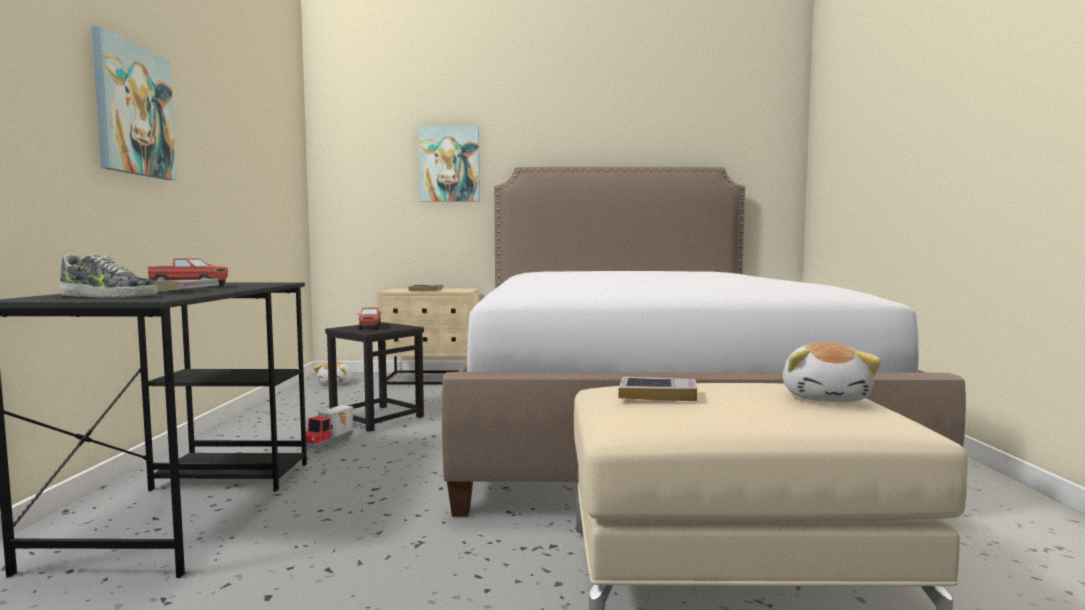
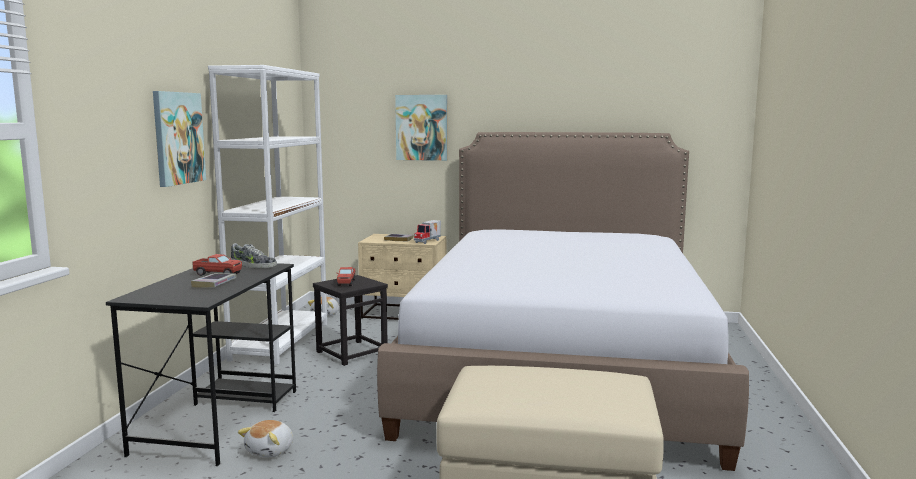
camera: 10 degrees right, 5 degrees up
shoe [59,254,158,297] -> shoe moved to [231,243,277,268]
toy truck [306,405,353,452] -> toy truck moved to [414,220,441,244]
book [618,376,697,401] -> none
plush toy [783,342,881,402] -> plush toy moved to [238,420,293,458]
none -> white bookcase [208,65,327,365]

